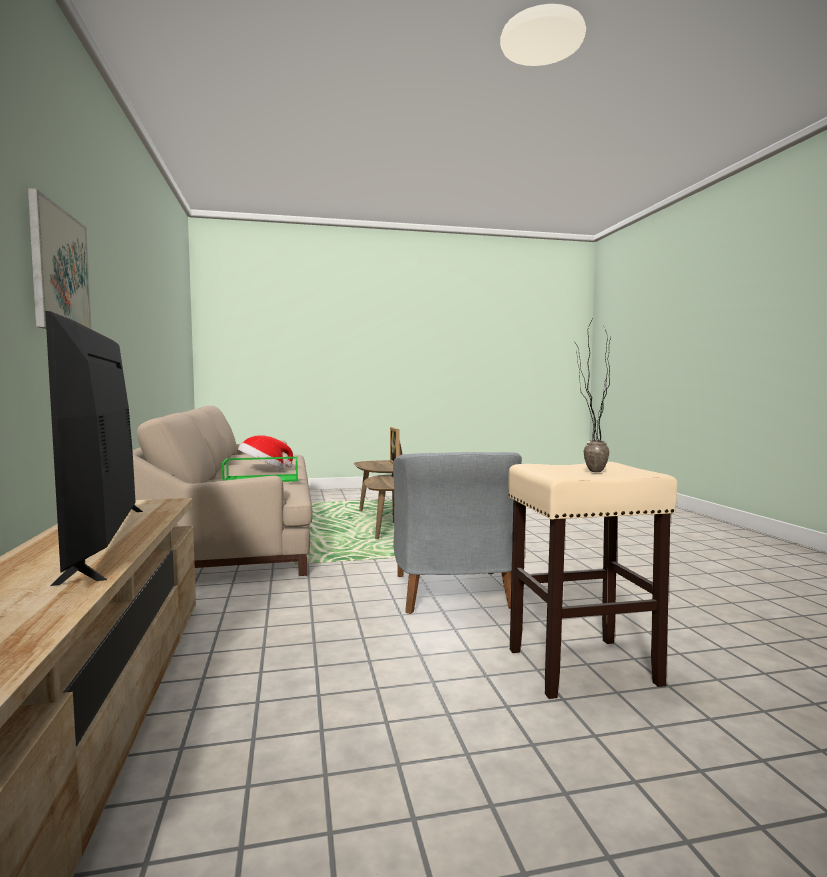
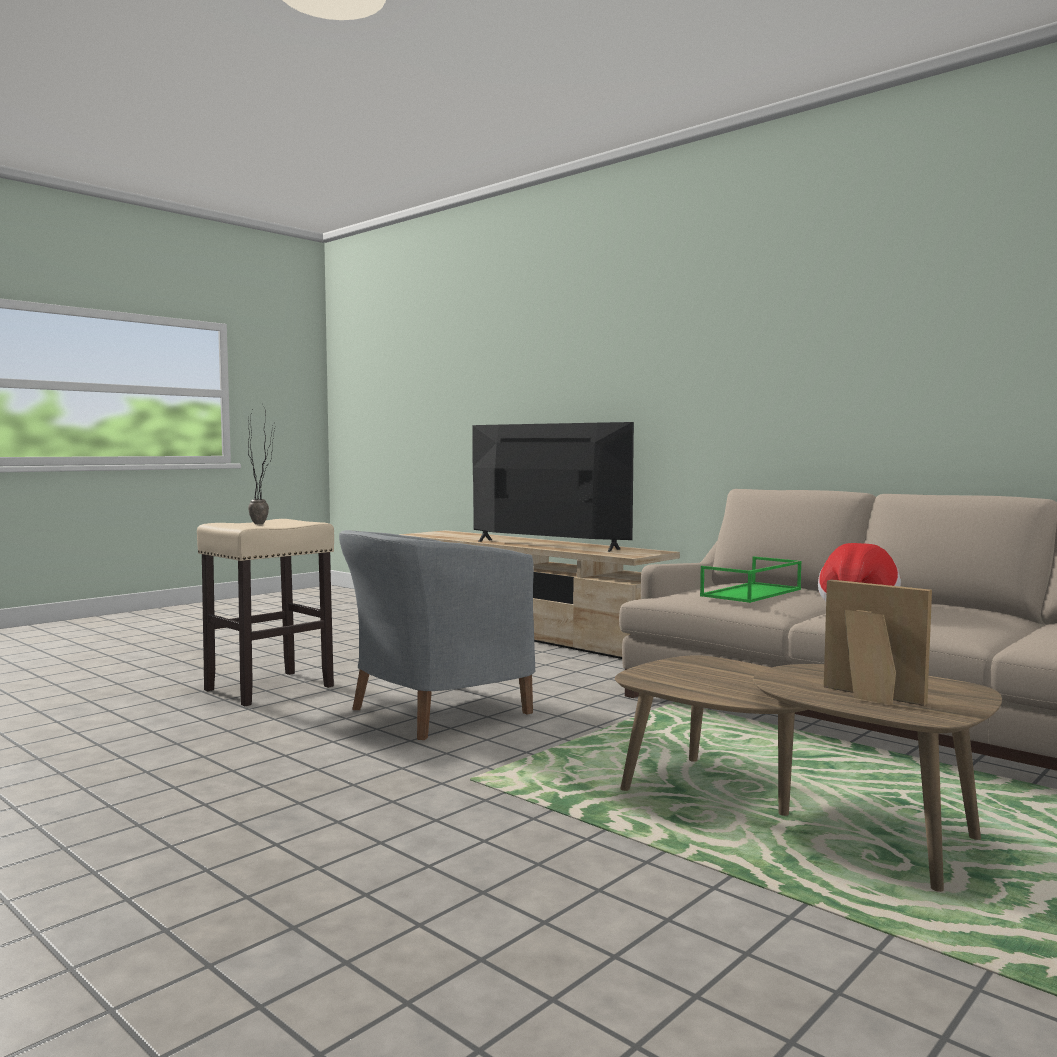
camera: 145 degrees right, 0 degrees up
picture [28,188,92,330] -> none
grey armchair [393,452,522,614] -> grey armchair turned 90 degrees counterclockwise [339,530,535,740]

